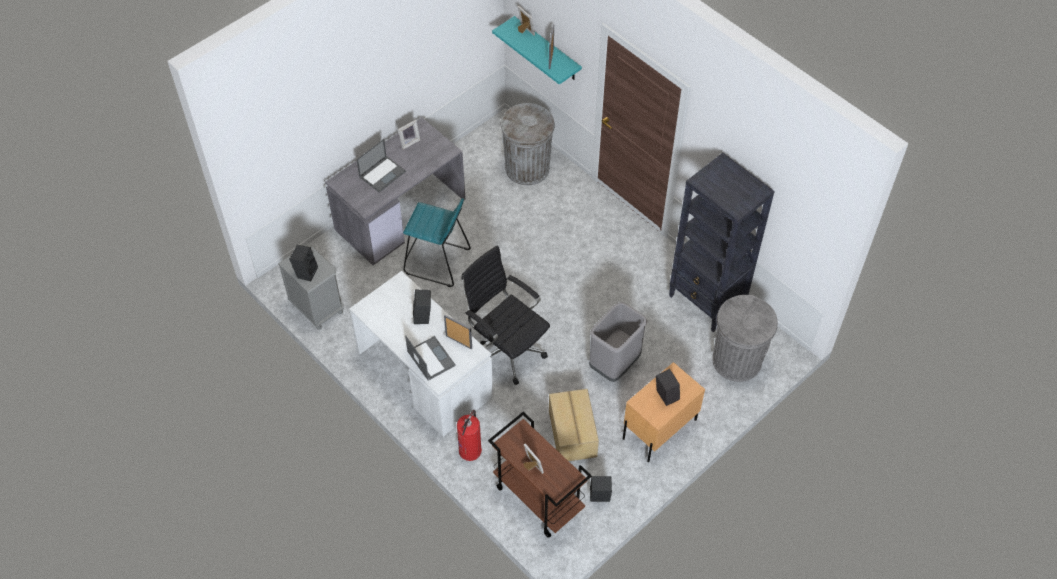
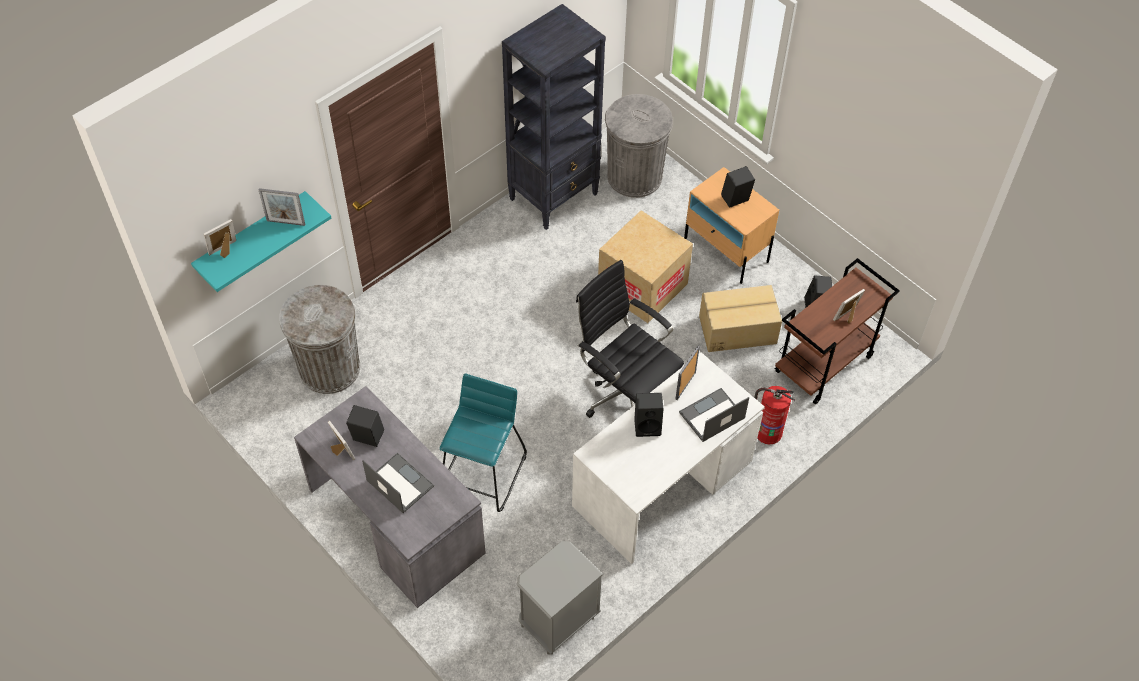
camera: 90 degrees left, 0 degrees up
black speaker [289,245,318,281] -> black speaker moved to [346,405,384,447]
black office chair [461,246,550,385] -> black office chair turned 90 degrees clockwise [576,260,684,418]
grey trash can [589,302,648,382] -> cardboard box [598,210,693,323]

